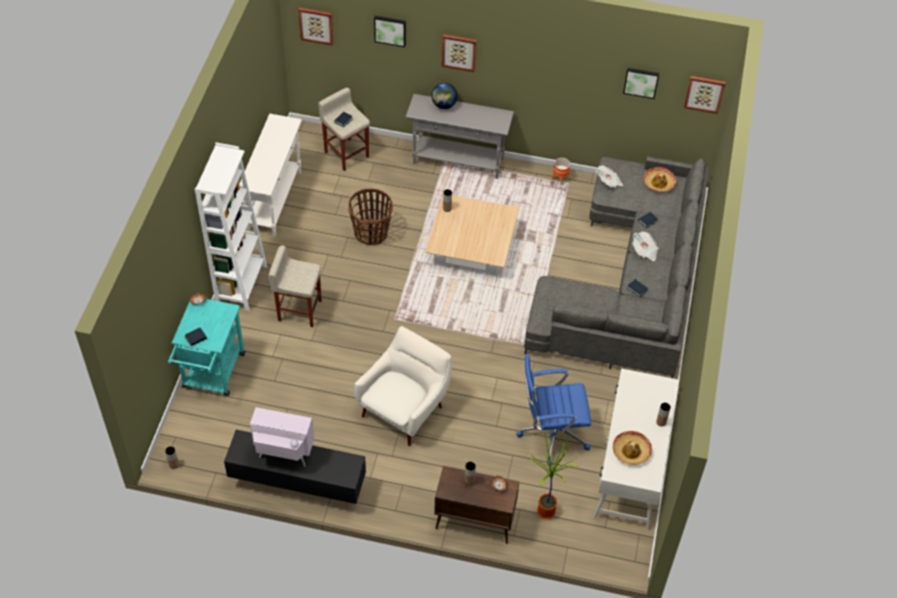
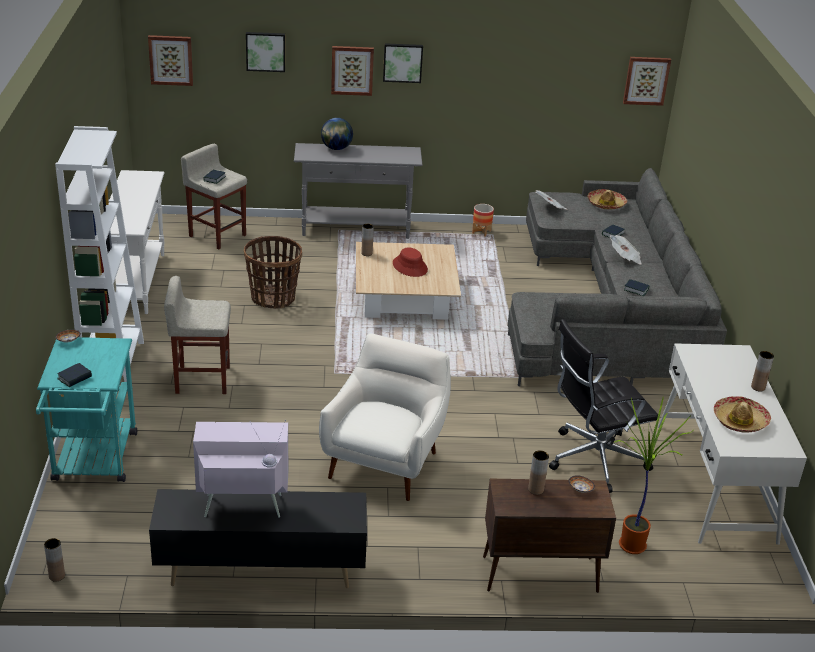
camera: 15 degrees left, 20 degrees down
blue office chair [516,354,591,465] -> black office chair [549,319,658,493]
picture [623,68,659,99] -> picture moved to [383,43,423,83]
none -> red hat [393,247,428,277]

